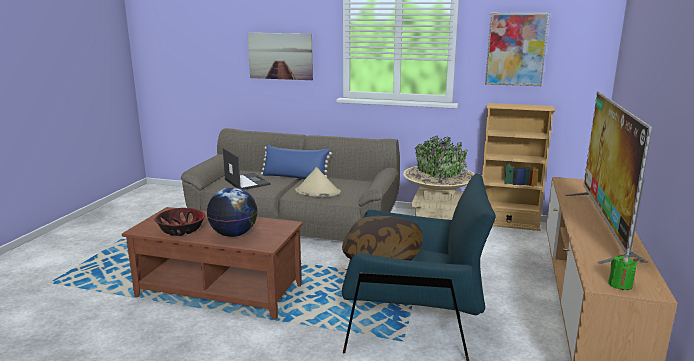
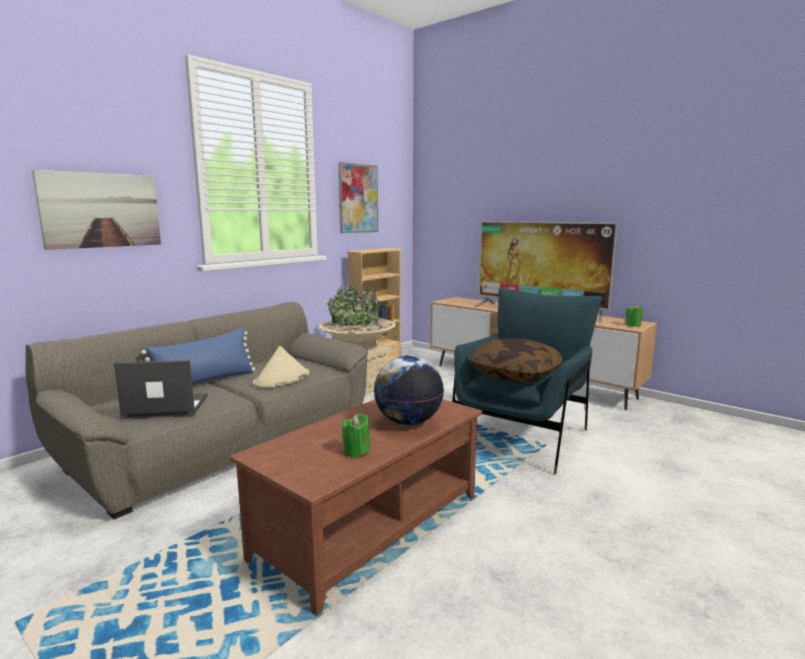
camera: 65 degrees left, 5 degrees down
bowl [155,208,205,236] -> green candle [342,414,370,457]

